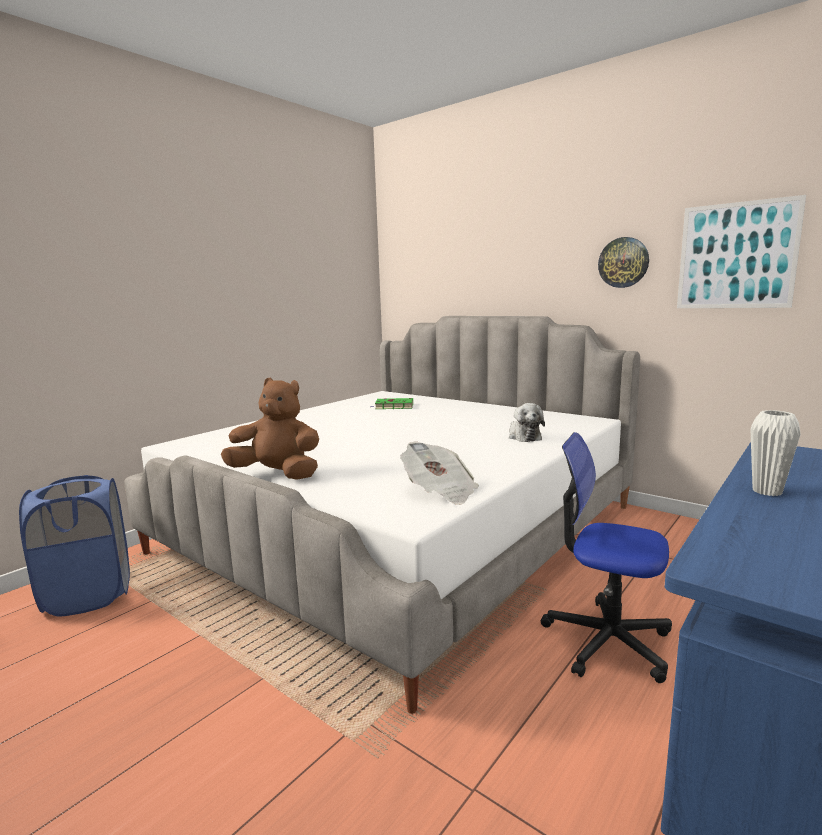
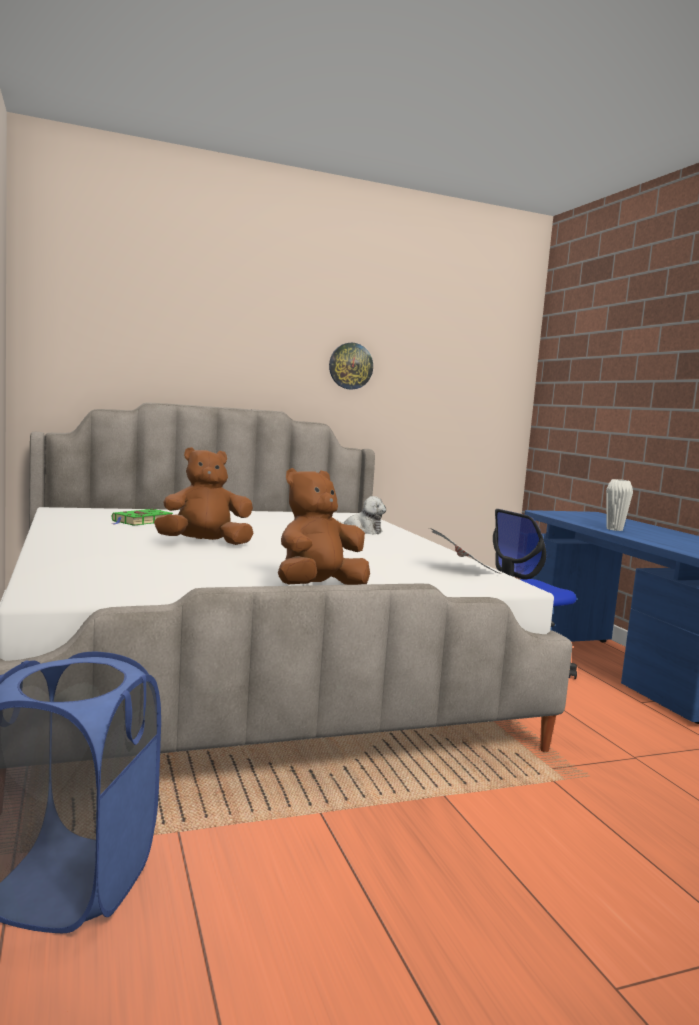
camera: 60 degrees left, 5 degrees down
picture [677,195,806,308] -> none
none -> brown plush toy [154,447,254,545]

